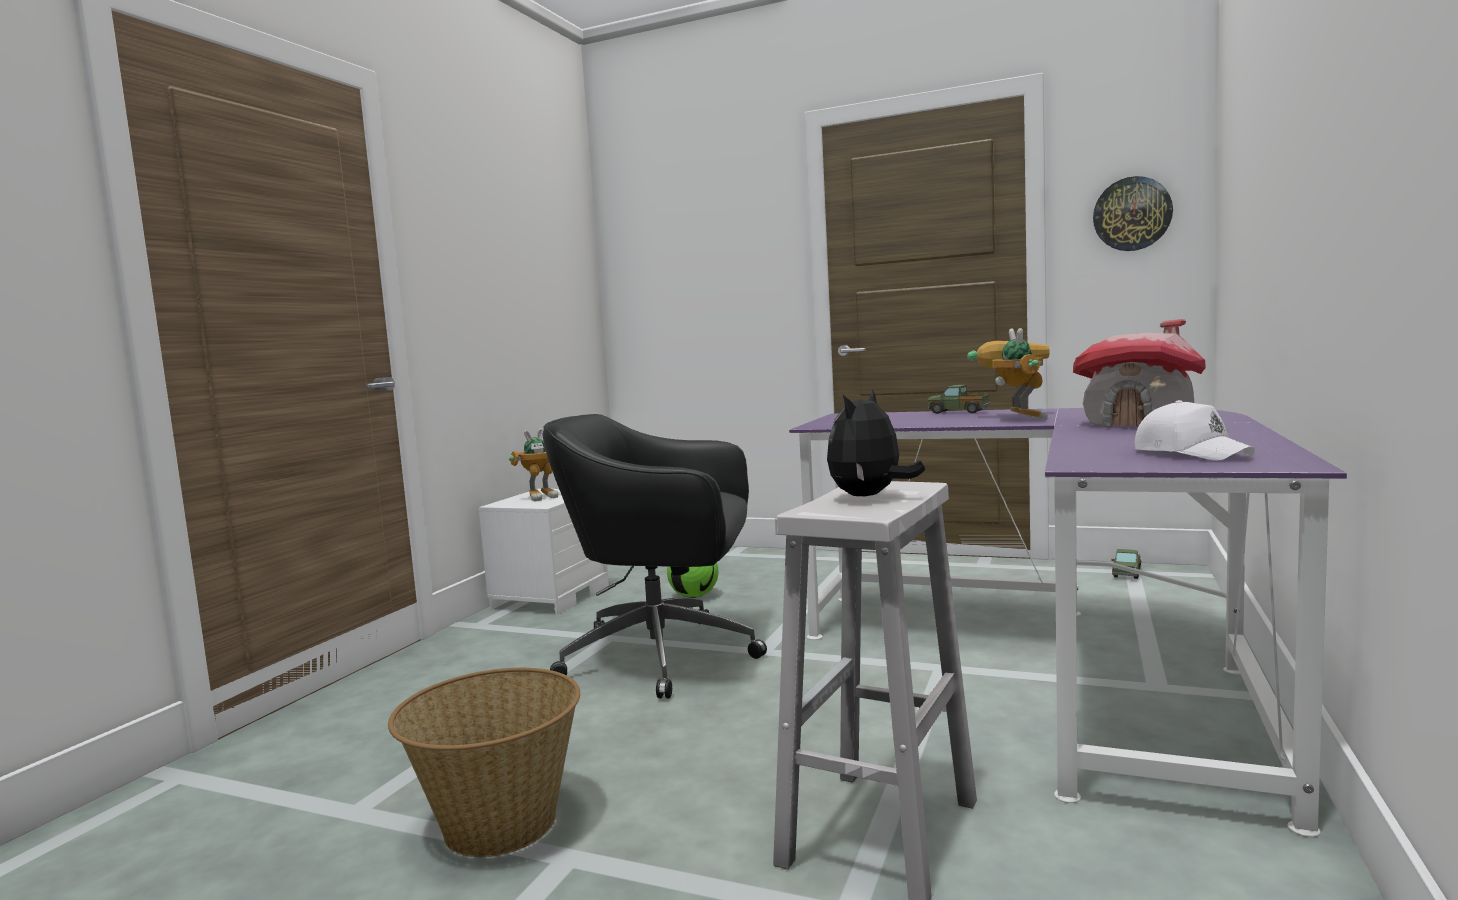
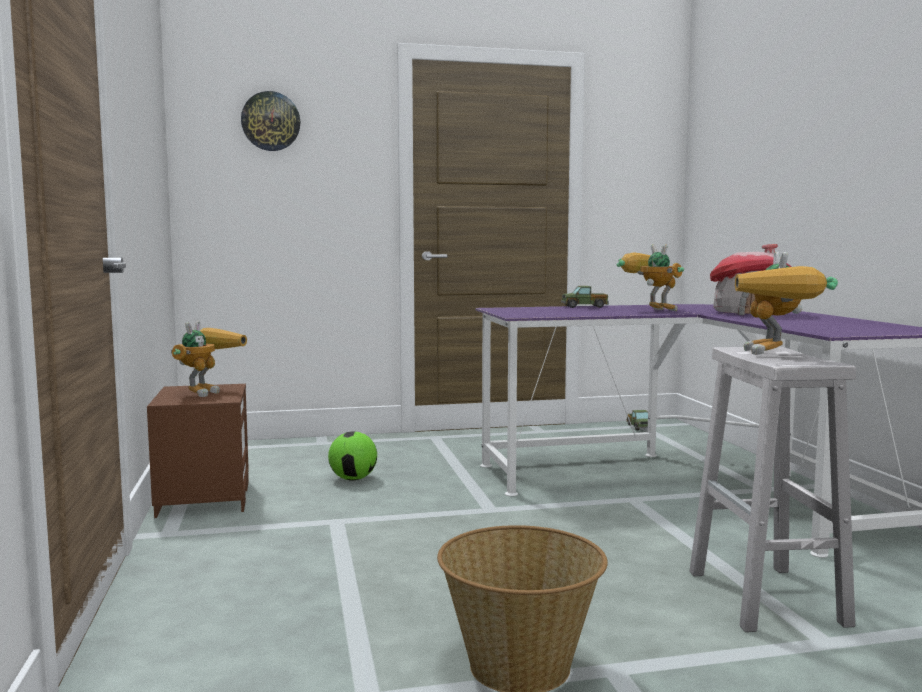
camera: 35 degrees left, 0 degrees up
white nightstand [479,489,609,615] -> brown nightstand [147,384,249,518]
black office chair [542,414,767,699] -> none
plush toy [827,389,925,496] -> toy robot [735,252,838,355]
wall clock [1093,176,1173,251] -> wall clock moved to [241,91,300,151]
white cap [1135,400,1255,461] -> none

